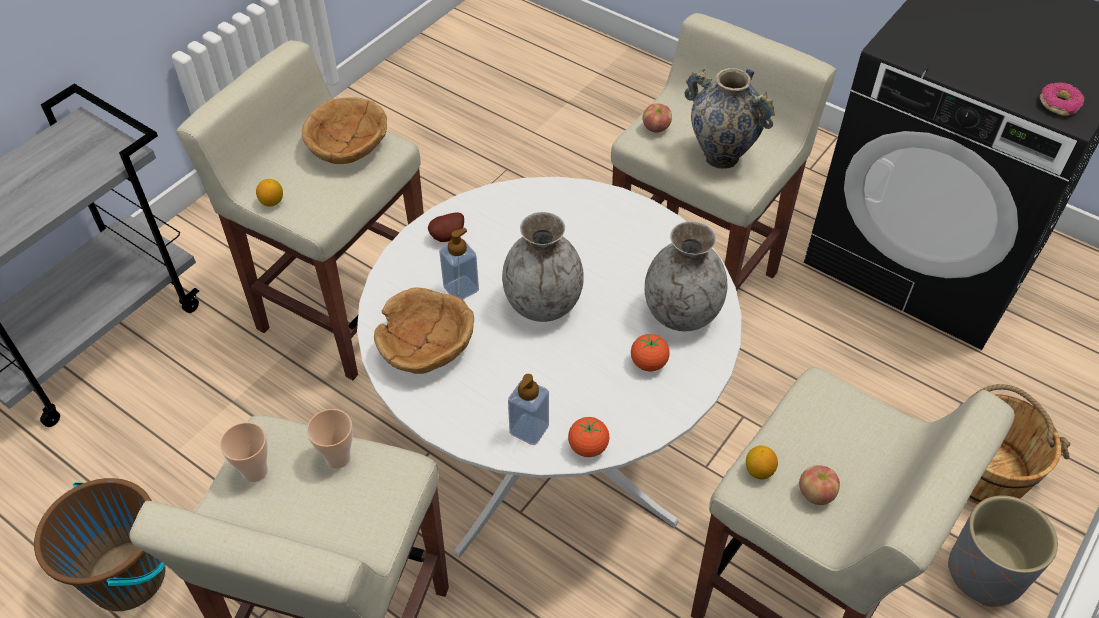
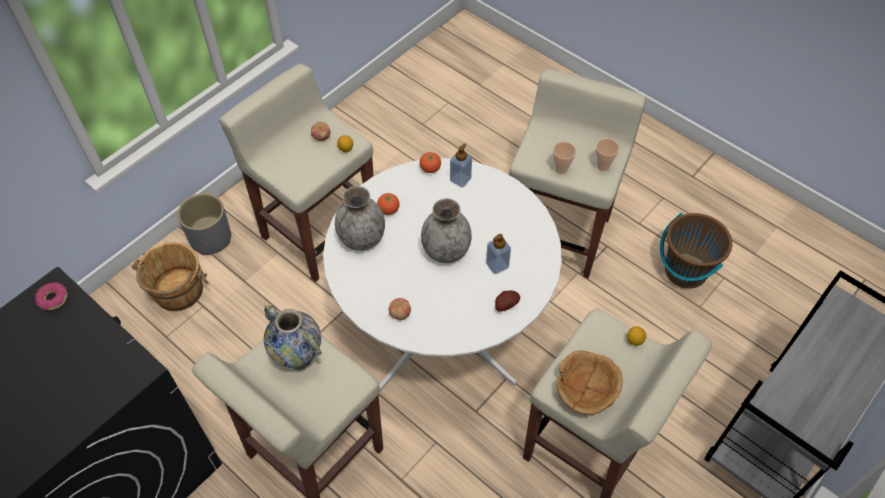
camera: 175 degrees left, 5 degrees up
brown bowl [374,288,474,374] -> none
apple [642,103,672,133] -> apple moved to [389,298,411,320]

